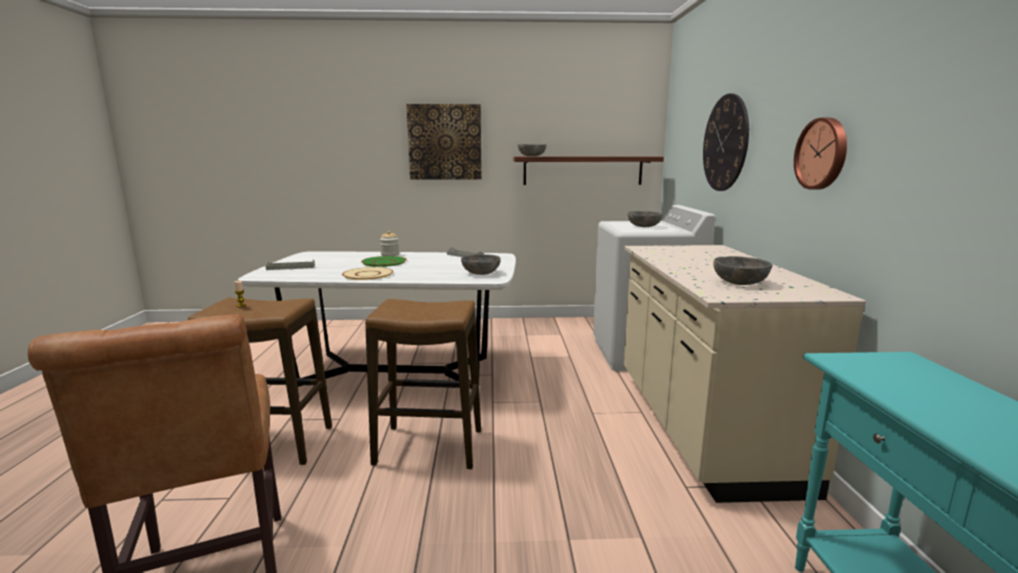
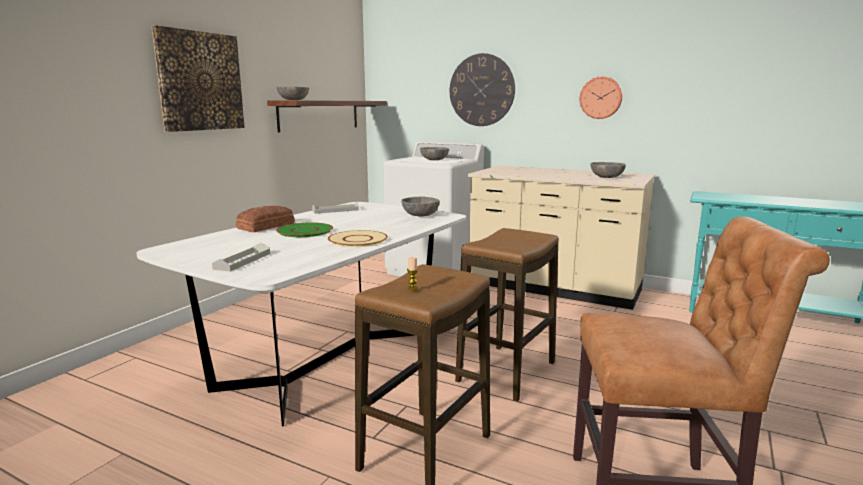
camera: 60 degrees left, 0 degrees up
jar [380,231,399,256] -> bread [236,206,295,232]

